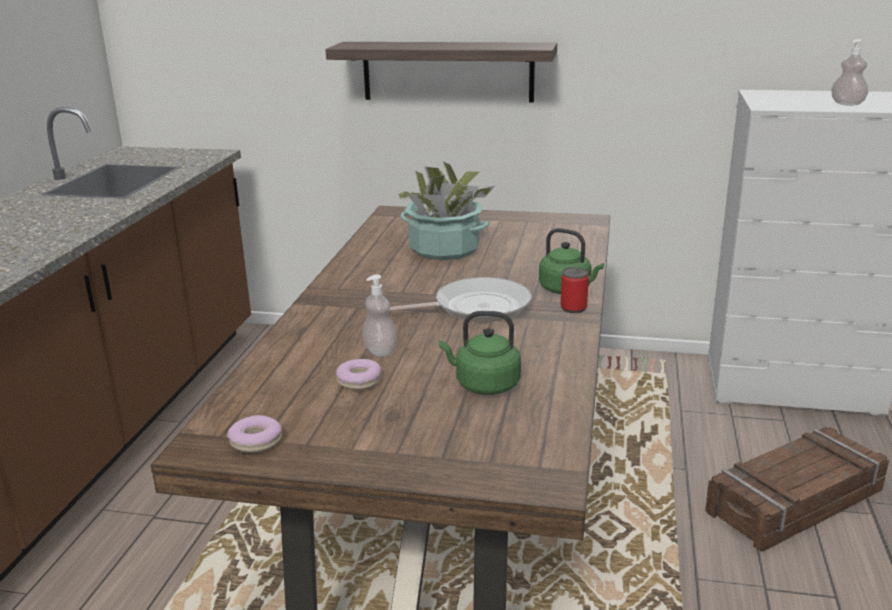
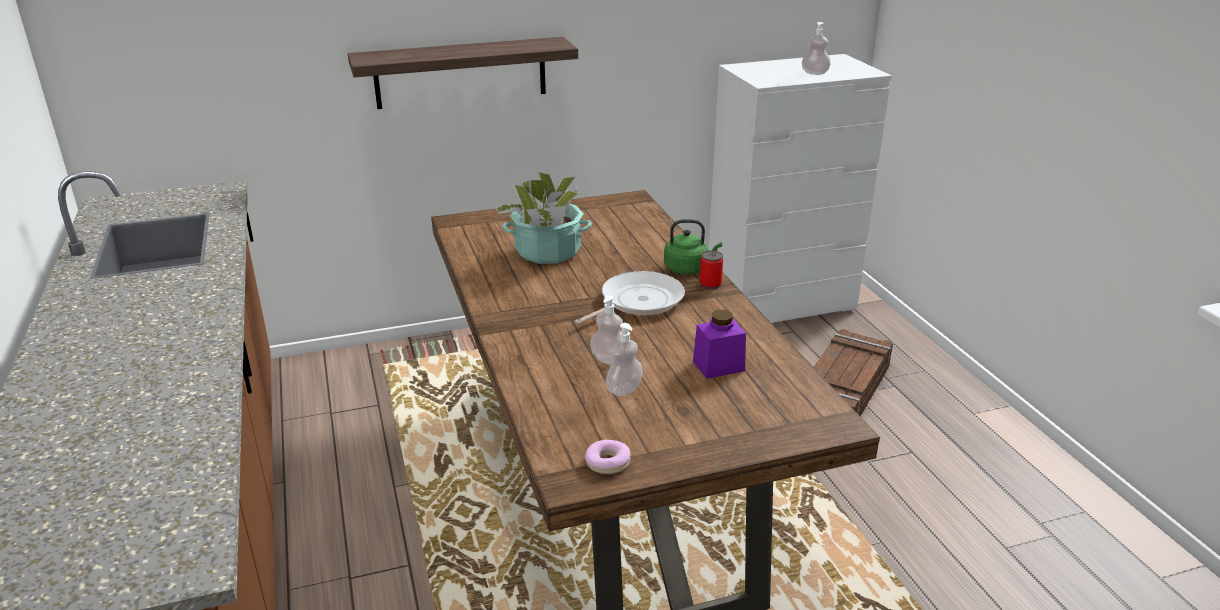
camera: 30 degrees left, 5 degrees up
donut [336,359,381,390] -> soap dispenser [606,323,643,396]
green kettle [439,311,521,395] -> purple jar [693,310,746,379]

